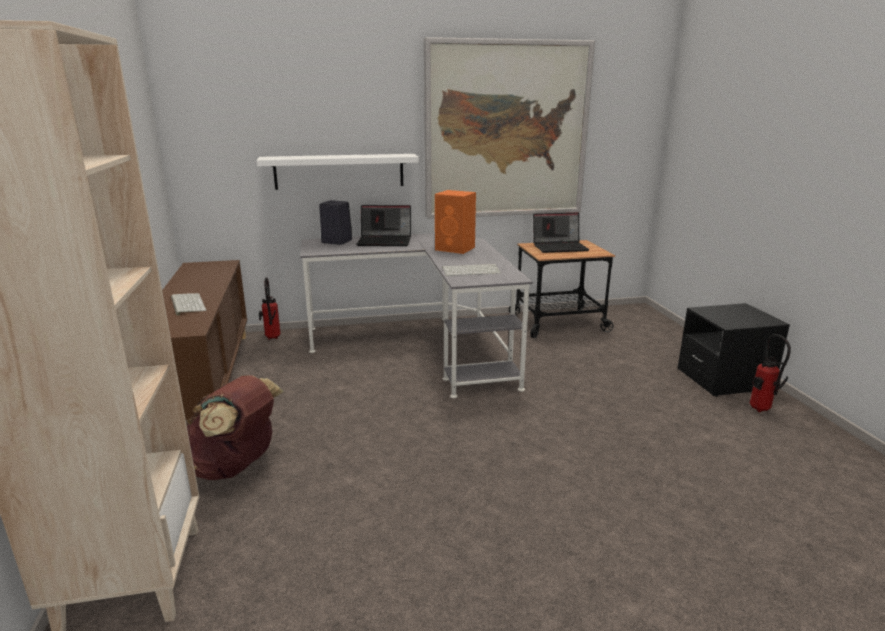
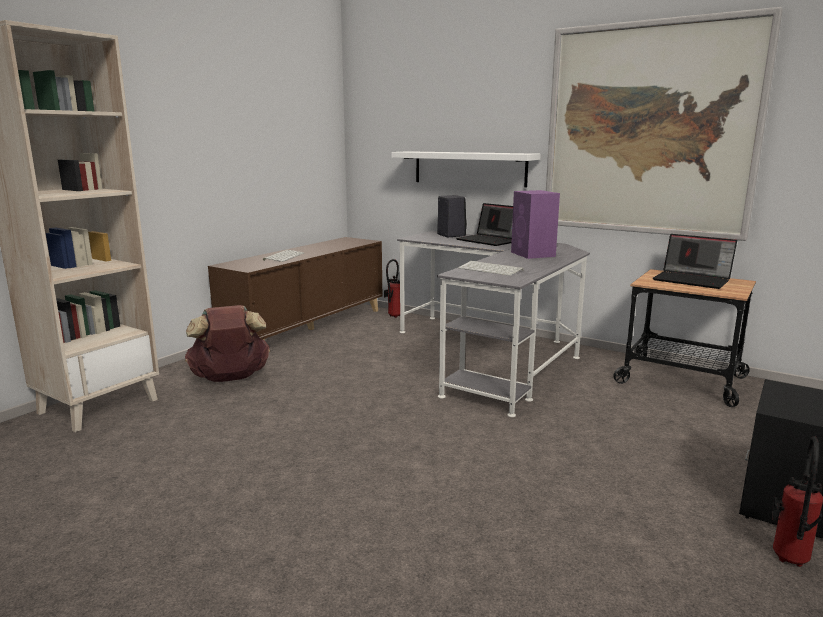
camera: 45 degrees right, 5 degrees down
orange speaker [435,190,476,254] -> purple speaker [511,190,560,259]

